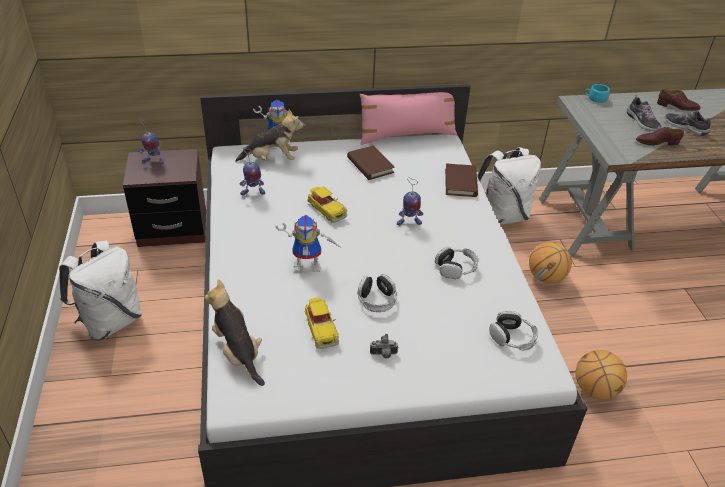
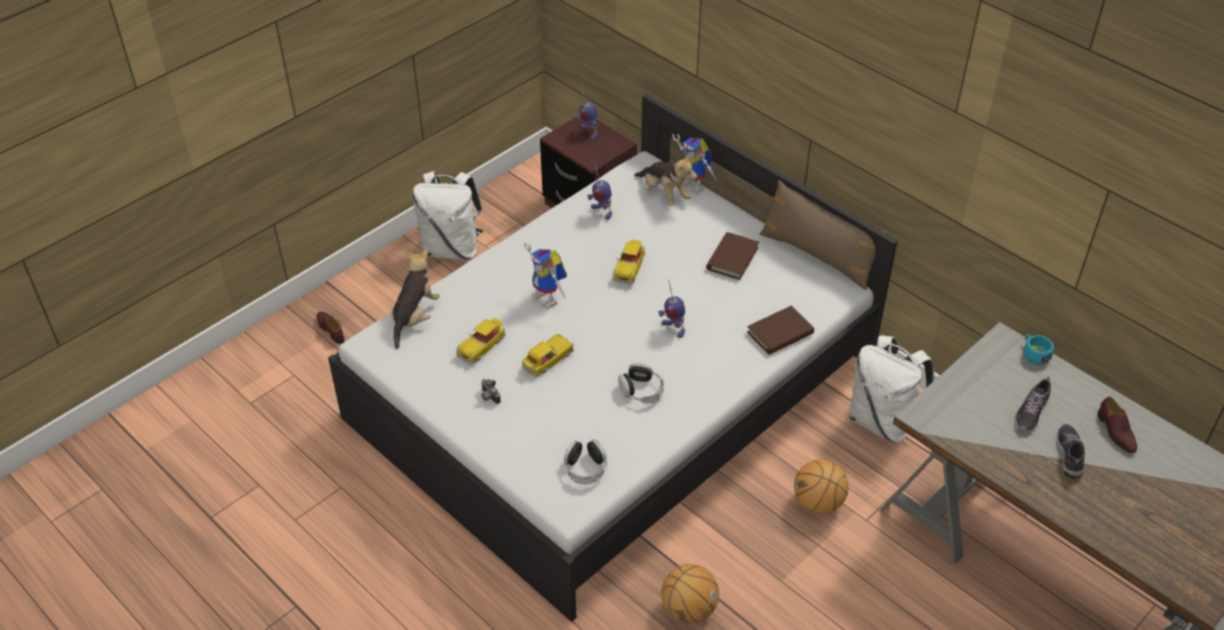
camera: 55 degrees right, 5 degrees up
headphones [358,274,397,312] -> toy car [522,334,574,377]
pink pillow [360,92,457,145] -> brown pillow [760,180,887,290]
brown shoe [636,127,684,146] -> brown shoe moved to [316,312,345,344]

